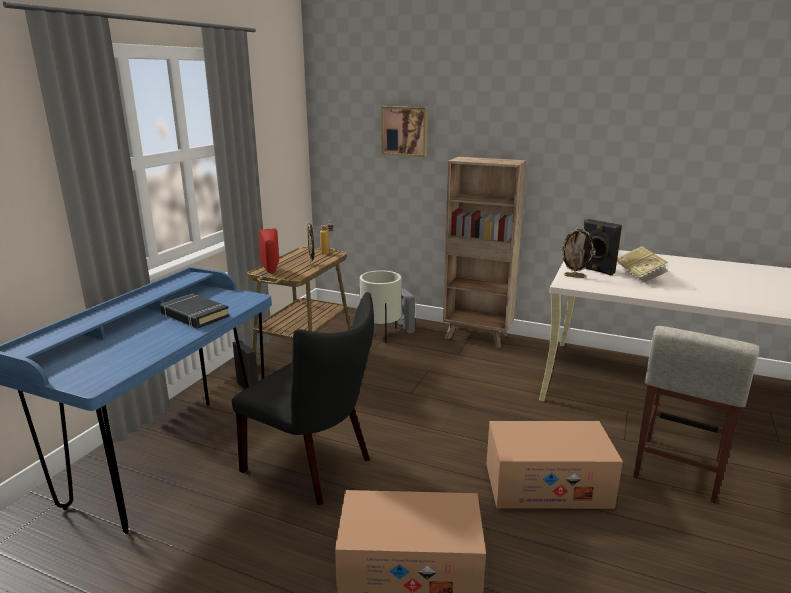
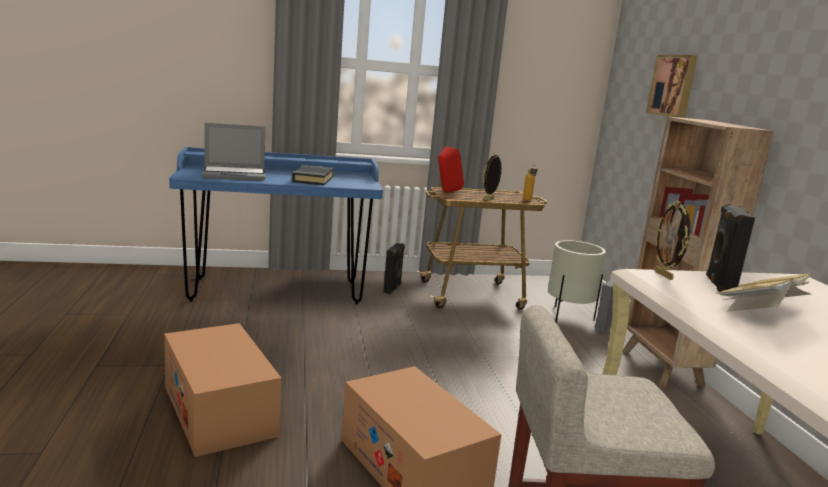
camera: 55 degrees right, 5 degrees down
black chair [232,292,374,505] -> none
none -> laptop [202,123,265,181]

